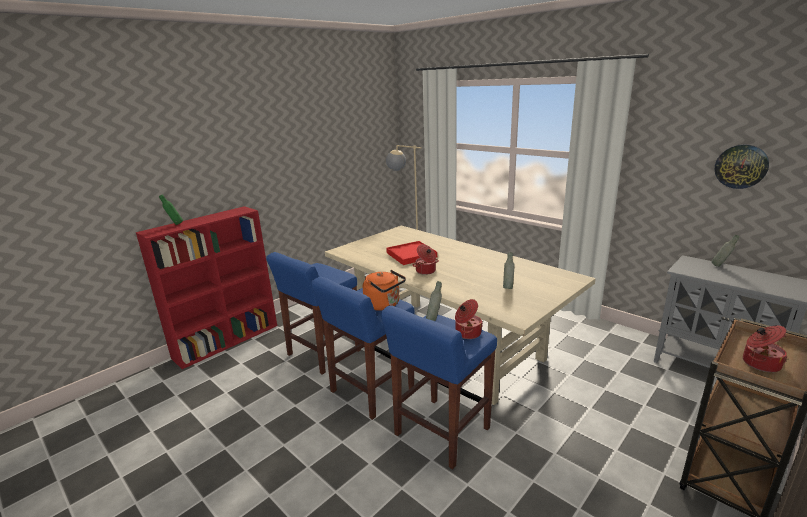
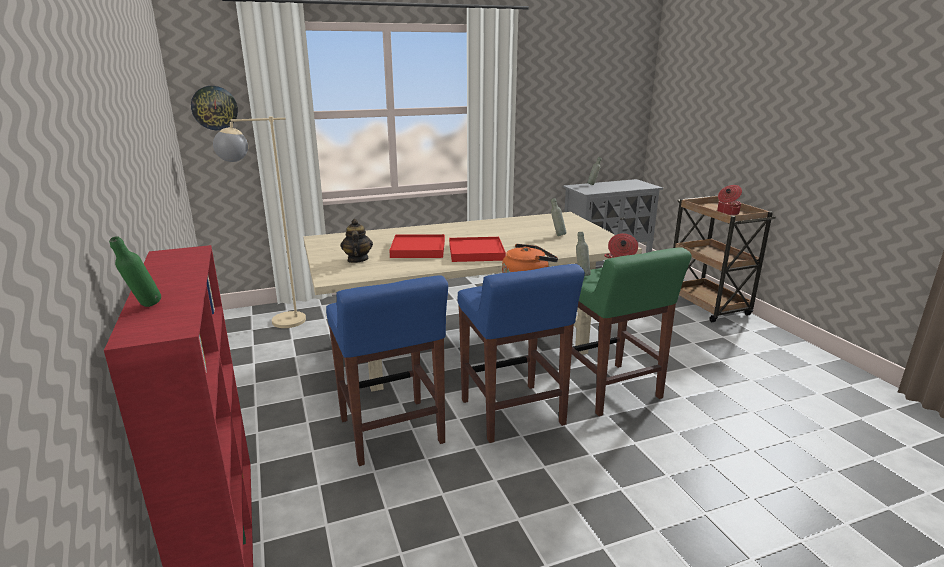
camera: 65 degrees left, 0 degrees up
blue stool [381,305,497,469] -> green stool [559,247,692,416]
cooking pot [413,244,439,275] -> red tray [449,237,506,262]
wall clock [714,144,769,189] -> wall clock moved to [191,86,238,130]
none -> teapot [340,219,373,263]

